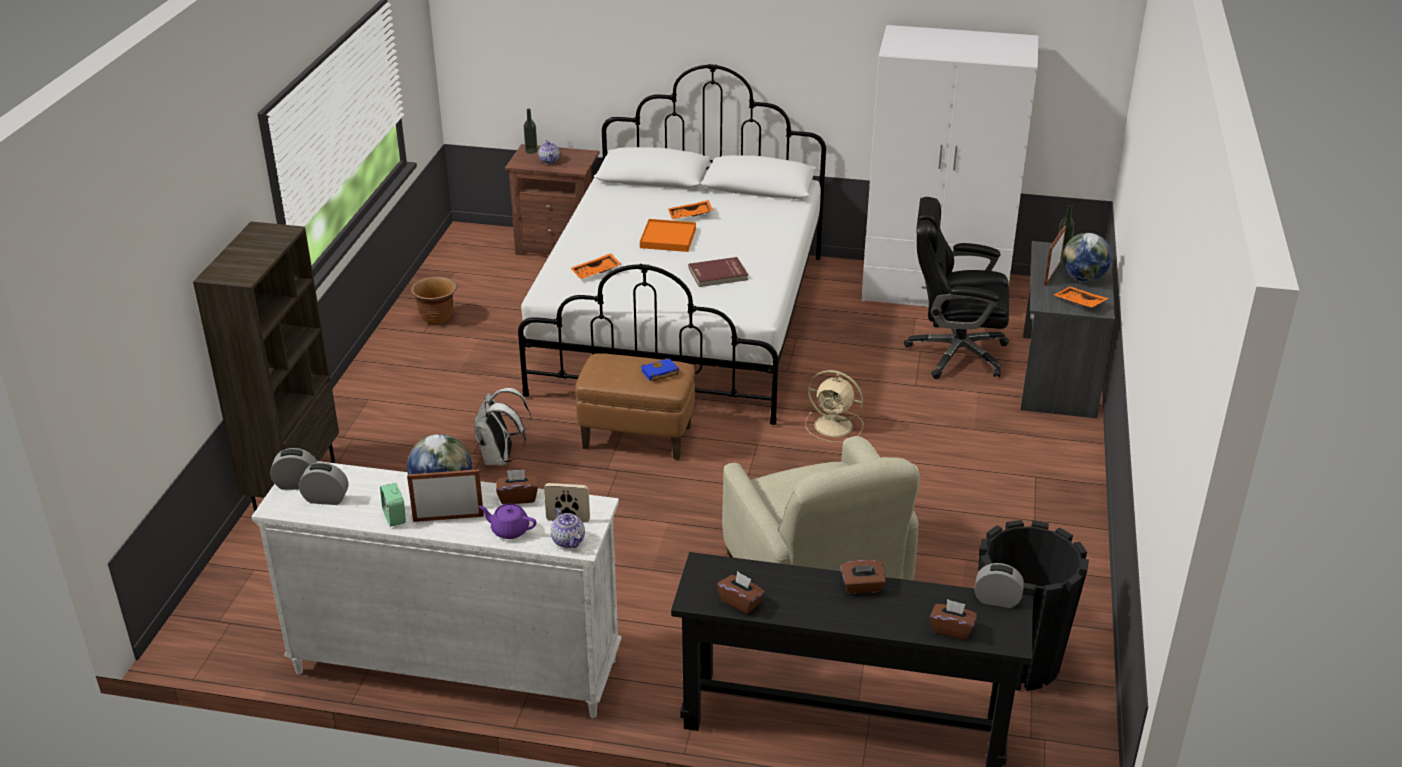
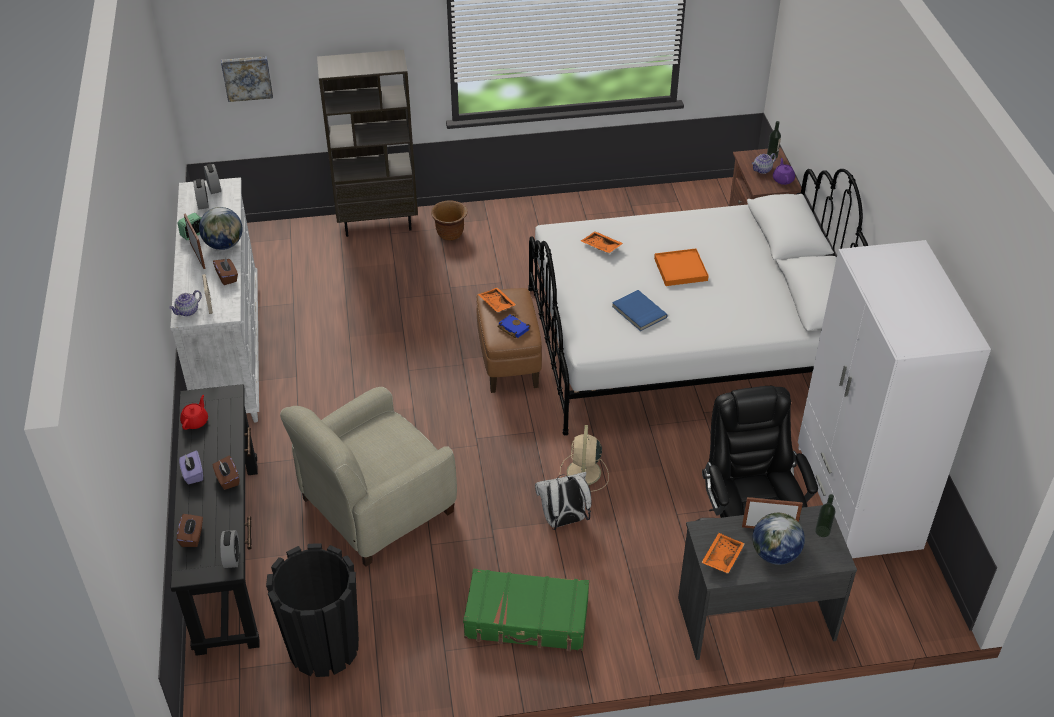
camera: 70 degrees right, 10 degrees up
brown planter [411,277,457,325] -> brown planter moved to [431,201,467,241]
white backpack [474,388,531,466] -> white backpack moved to [535,472,591,530]
purple teapot [478,503,537,539] -> purple teapot moved to [773,158,795,185]
orange tray [668,200,713,219] -> orange tray moved to [478,287,516,312]
red book [689,257,748,287] -> blue book [612,290,668,331]
brown tissue box [717,571,765,614] -> red teapot [180,395,208,430]
none -> purple tissue box [179,451,203,484]
none -> picture [221,56,273,102]
none -> green suitcase [463,569,589,651]

